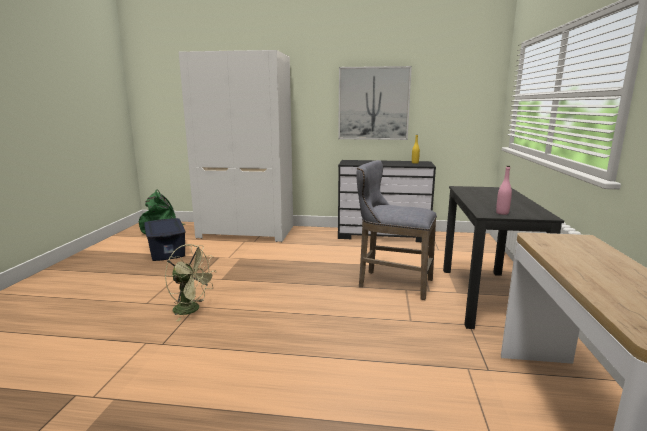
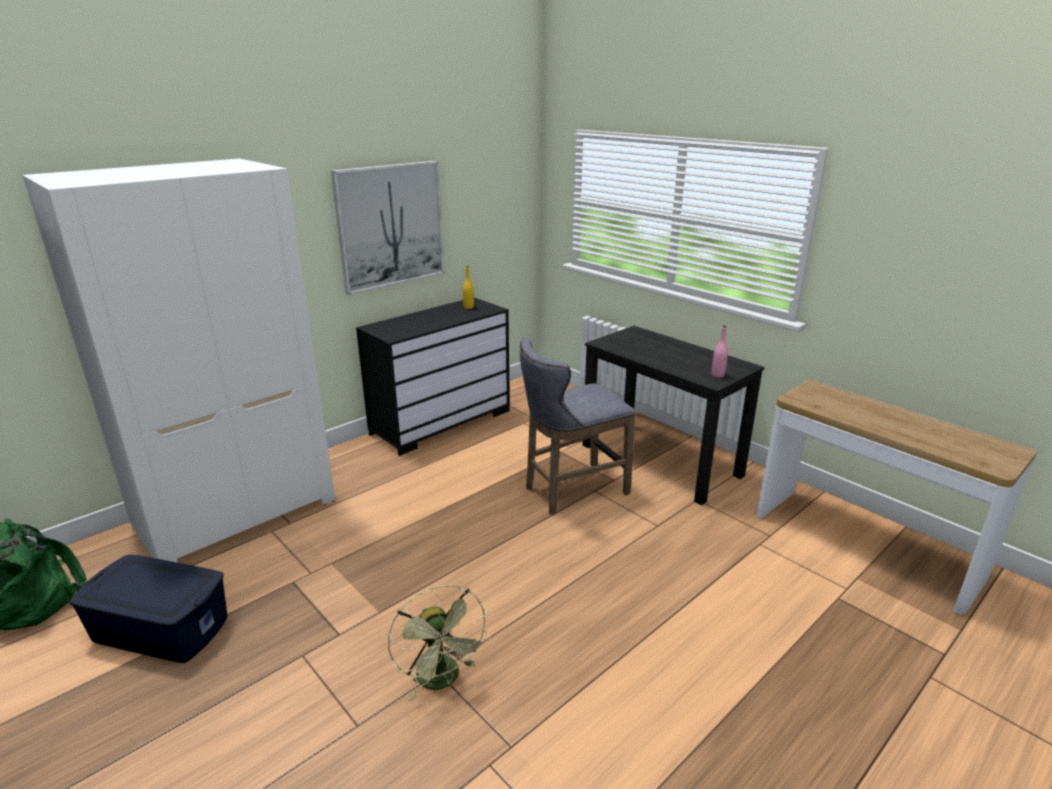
camera: 50 degrees left, 10 degrees up
green fan [165,244,217,321] -> green fan turned 90 degrees clockwise [388,585,490,700]

